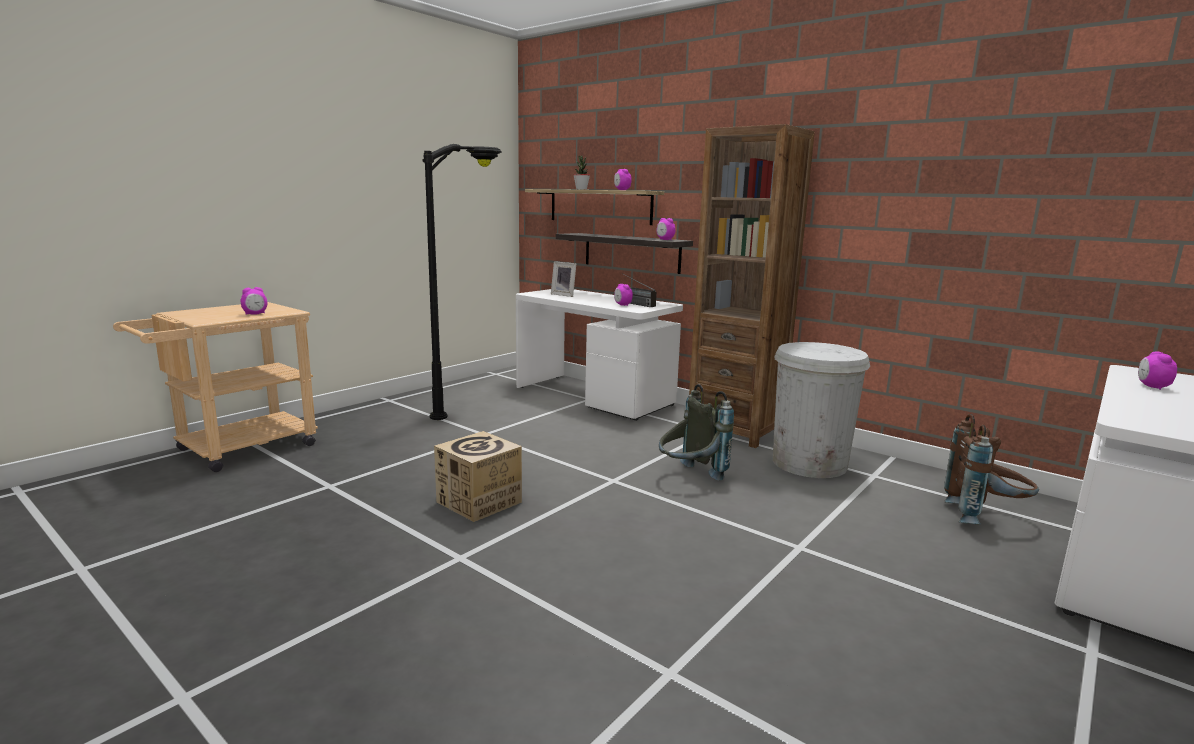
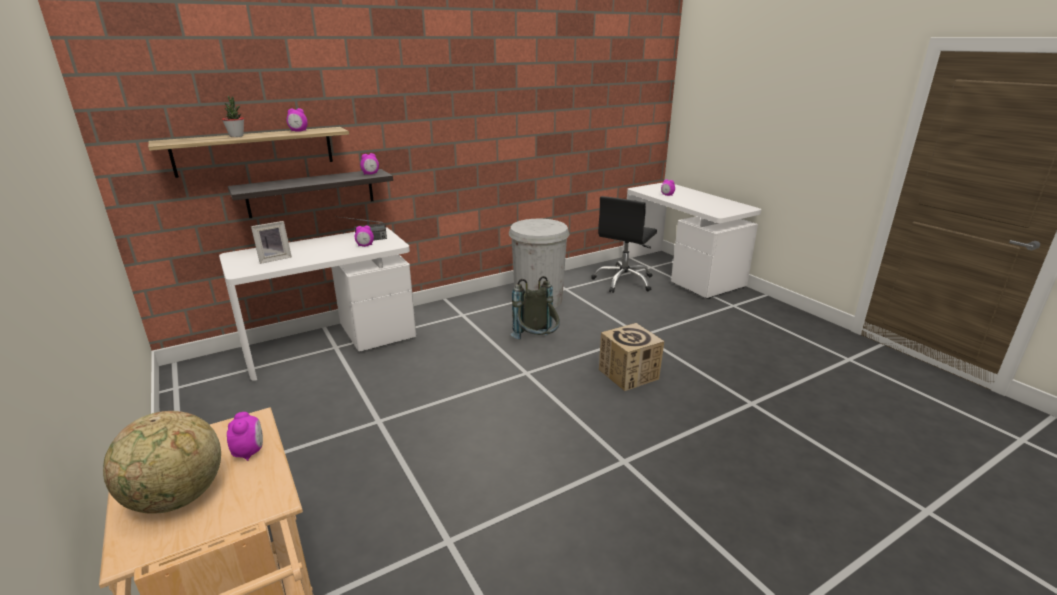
camera: 70 degrees left, 10 degrees up
black floor lamp [422,144,502,420] -> none
cardboard box [434,431,522,522] -> cardboard box moved to [599,323,664,391]
brown bookcase [689,124,815,448] -> none
brown backpack [944,414,1039,524] -> black office chair [591,196,657,293]
none -> globe [103,411,221,514]

